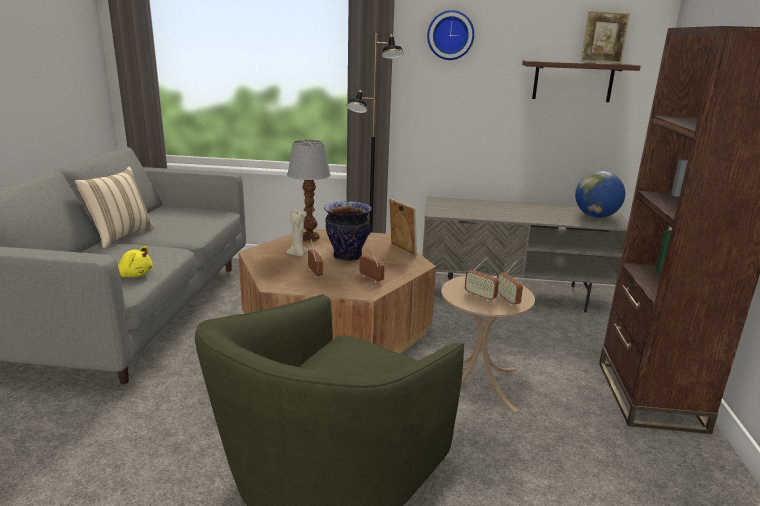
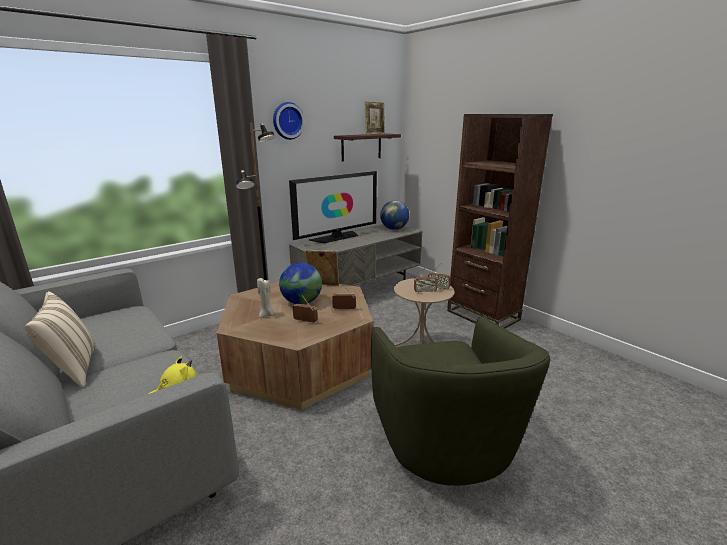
camera: 45 degrees left, 0 degrees up
table lamp [287,140,331,241] -> none
vase [324,201,372,261] -> globe [279,263,322,304]
none -> television [289,171,377,243]

